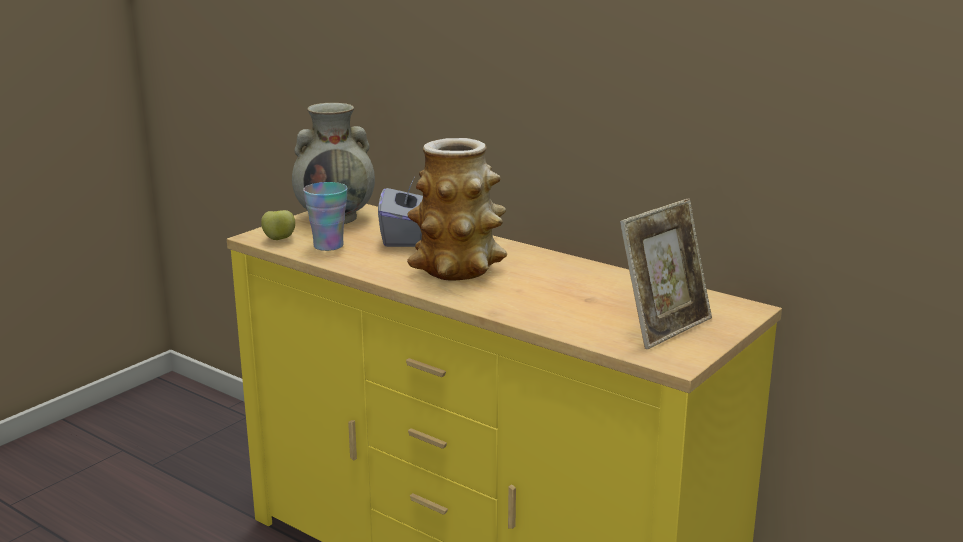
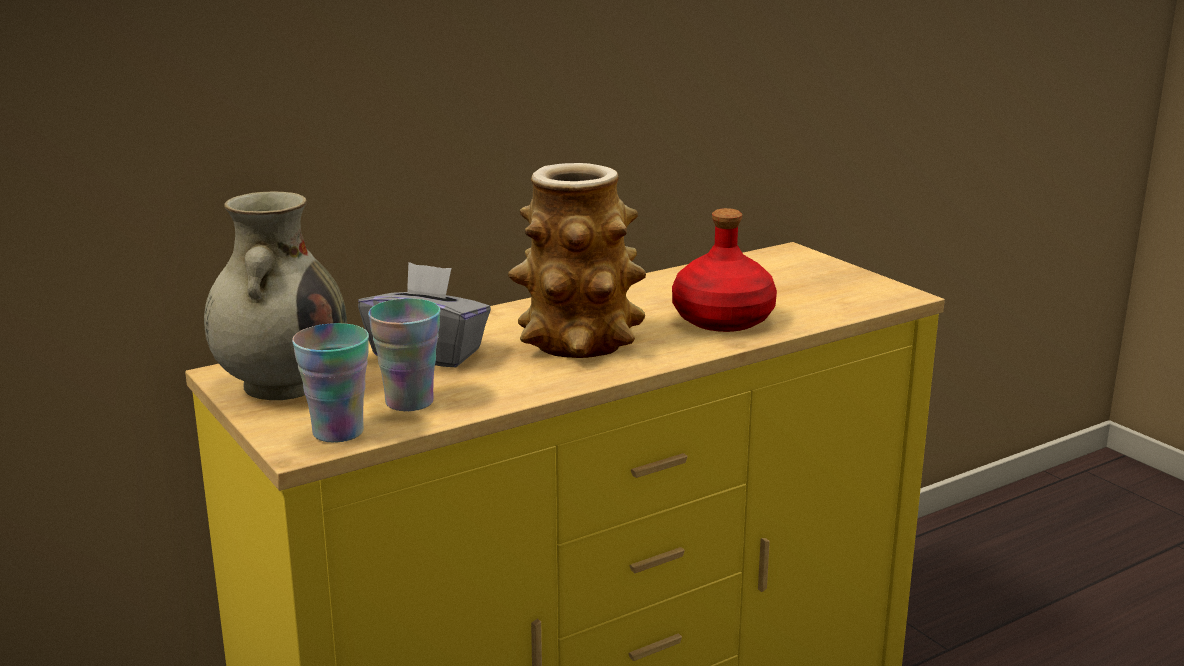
camera: 70 degrees left, 0 degrees up
apple [261,210,295,240] -> cup [292,323,369,443]
picture frame [620,198,712,349] -> none
none -> red bottle [672,208,777,332]

